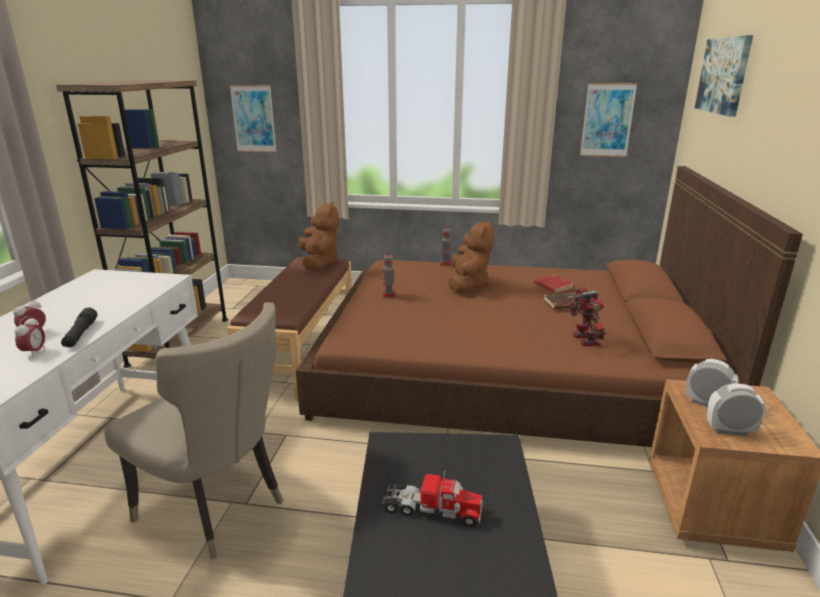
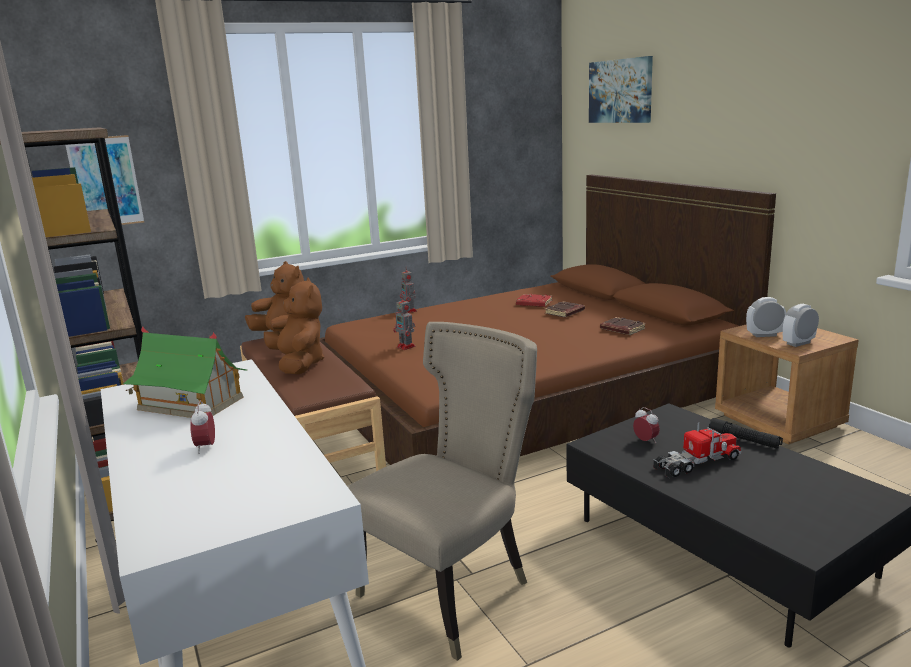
camera: 35 degrees left, 5 degrees down
alarm clock [14,316,45,357] -> alarm clock moved to [633,407,660,443]
black flashlight [61,308,97,347] -> black flashlight moved to [709,418,783,449]
beige chair [105,302,283,560] -> beige chair turned 45 degrees counterclockwise [347,322,537,661]
brown plush toy [448,220,494,292] -> brown plush toy moved to [264,277,324,374]
toy robot [568,287,606,346] -> brown book [600,317,646,335]
picture [580,83,637,157] -> none
none -> toy house [123,326,247,418]

